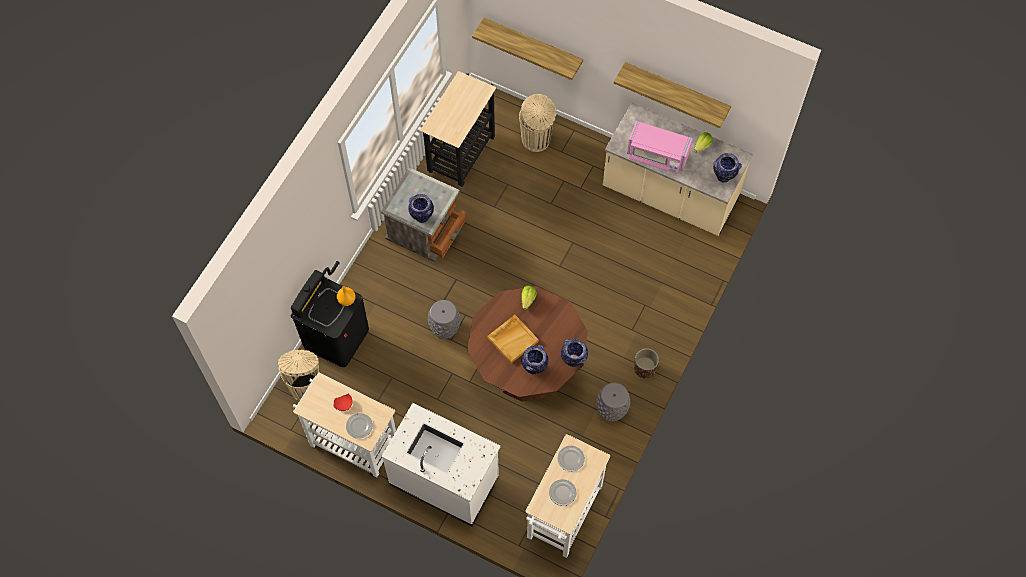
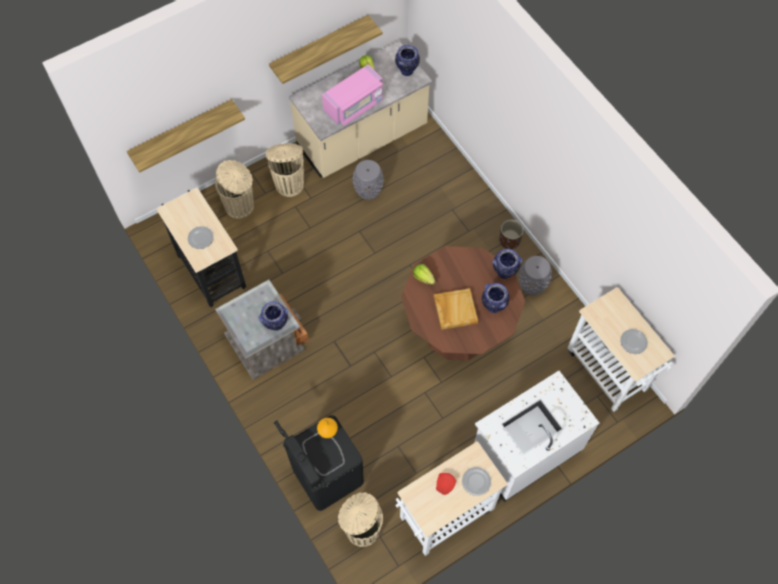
camera: 60 degrees left, 0 degrees up
grey stool [428,300,461,339] -> grey stool moved to [353,160,384,200]
plate [557,446,585,472] -> plate moved to [188,226,214,249]
none -> beige trash can [266,143,304,197]

